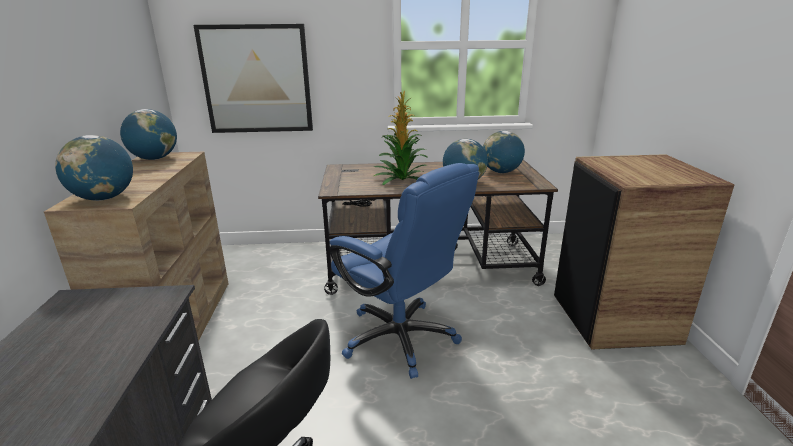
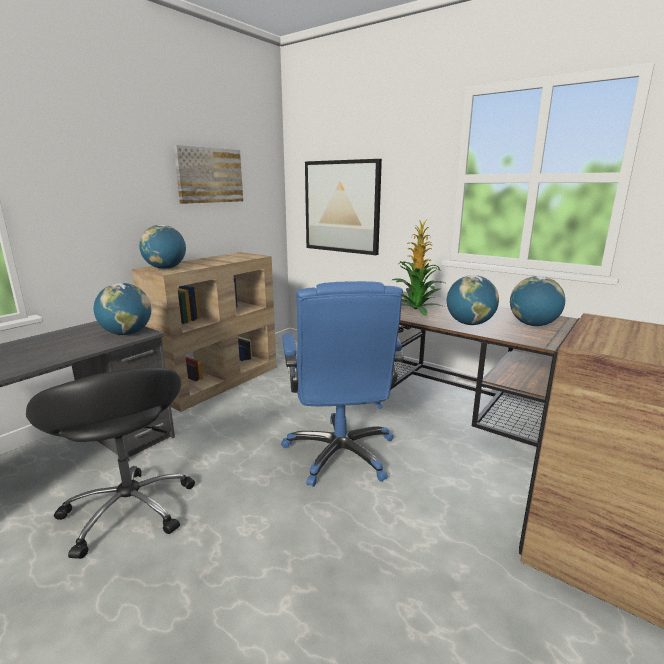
camera: 40 degrees right, 5 degrees down
globe [120,109,177,160] -> globe moved to [94,283,151,335]
none -> picture [173,145,243,204]

